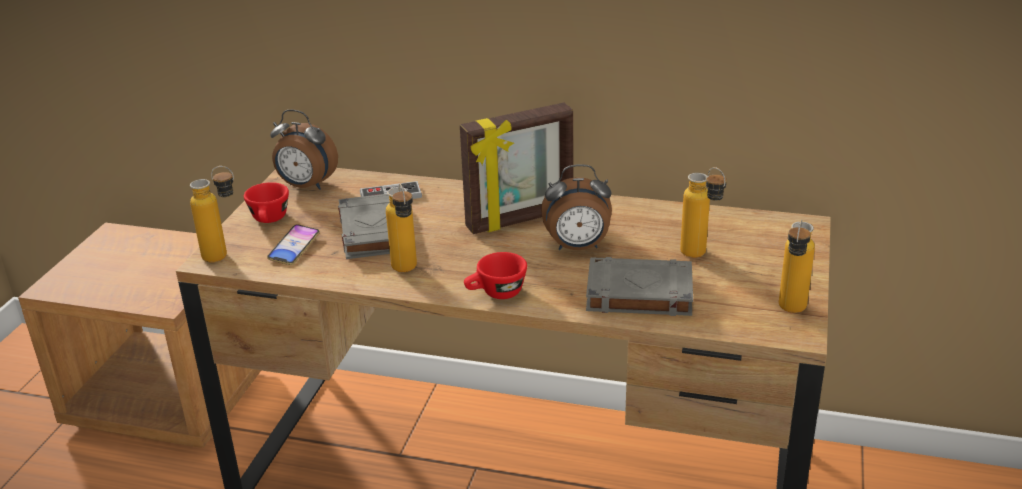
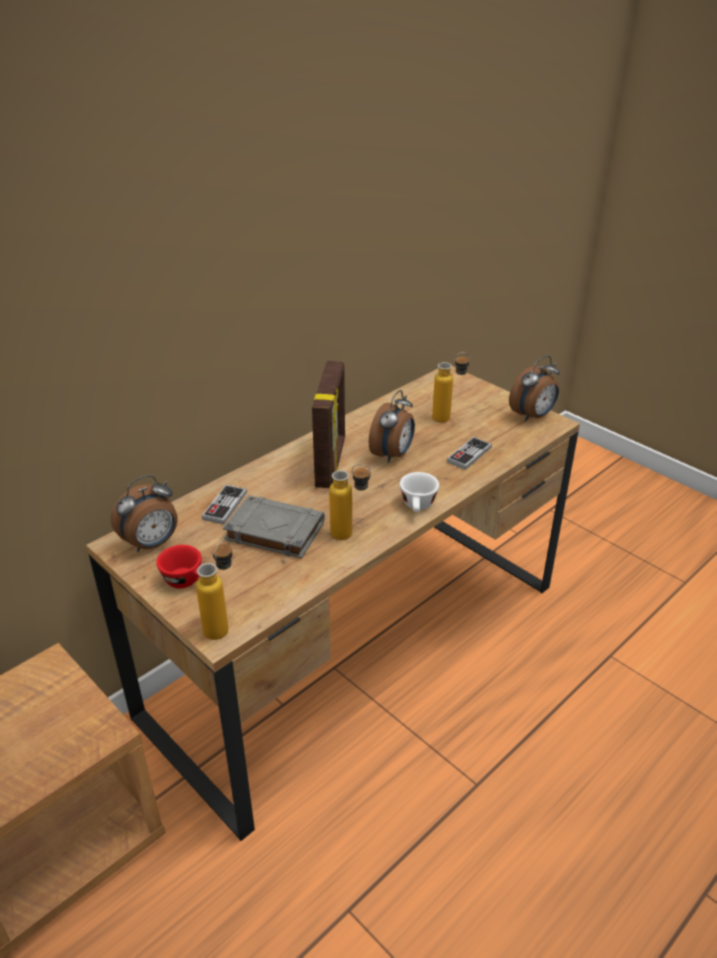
camera: 60 degrees left, 5 degrees up
phone [267,224,320,265] -> none
red cup [464,252,527,299] -> white cup [400,472,439,512]
grey book [586,257,693,316] -> game controller [447,437,492,470]
bottle [779,219,815,313] -> alarm clock [509,355,560,421]

